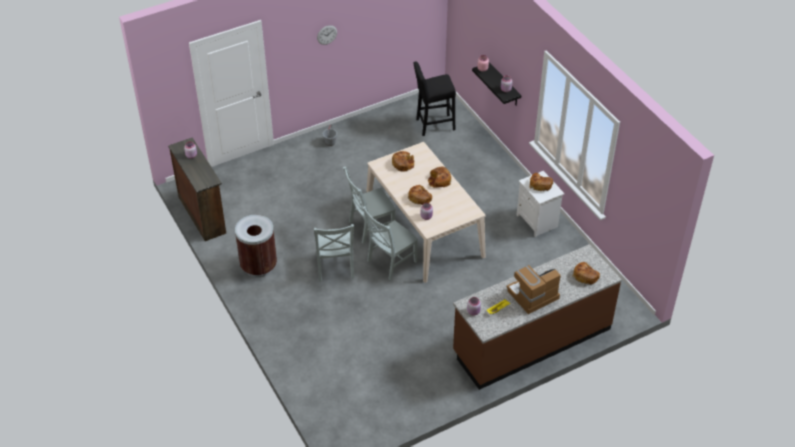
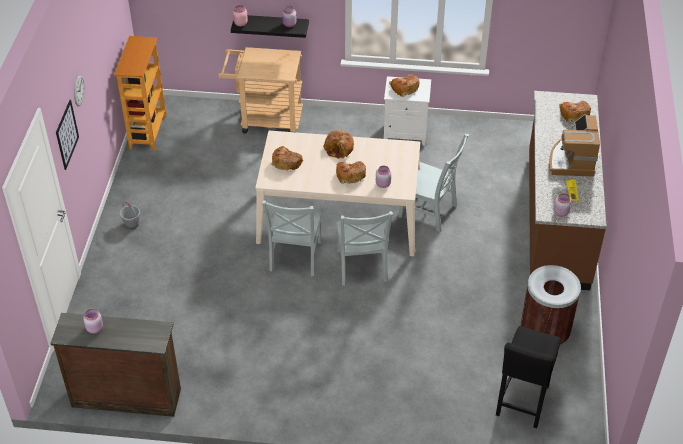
camera: 55 degrees left, 0 degrees up
brown trash can [235,215,277,277] -> brown trash can moved to [521,265,581,345]
grey chair [314,224,354,282] -> grey chair moved to [399,134,469,232]
black stool [413,61,456,136] -> black stool moved to [496,326,560,428]
none -> picture [56,100,79,170]
none -> bookcase [114,36,167,151]
none -> beige cart [218,47,303,134]

